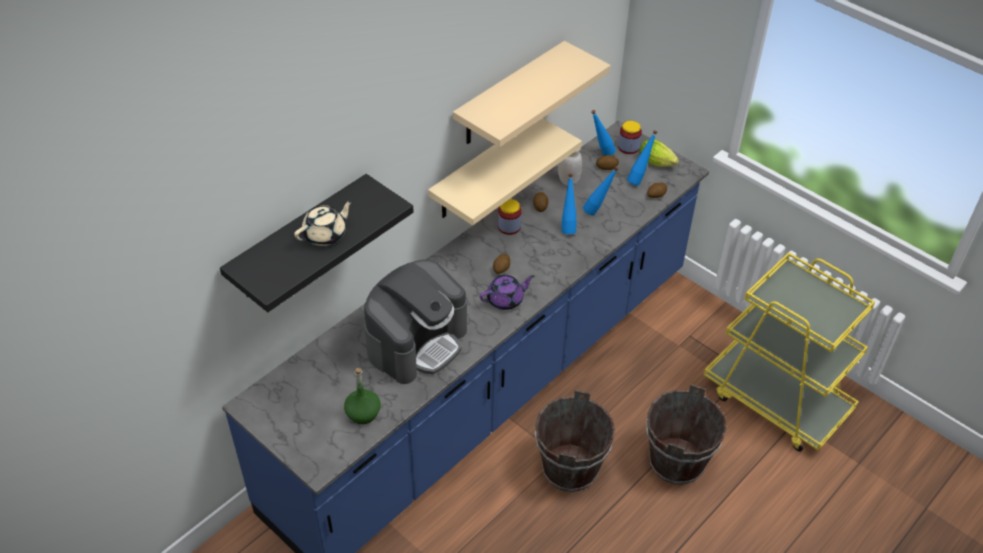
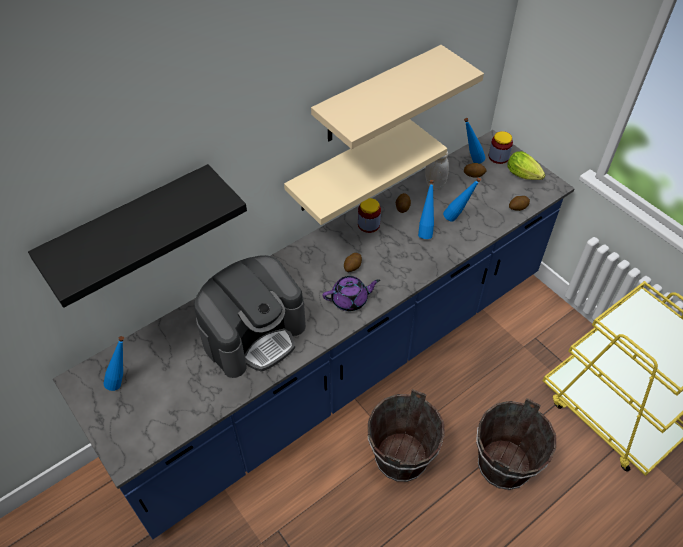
camera: 10 degrees right, 5 degrees up
beige teapot [294,200,353,246] -> none
green bottle [344,368,381,424] -> none
blue bottle [627,130,657,185] -> blue bottle moved to [103,336,124,391]

